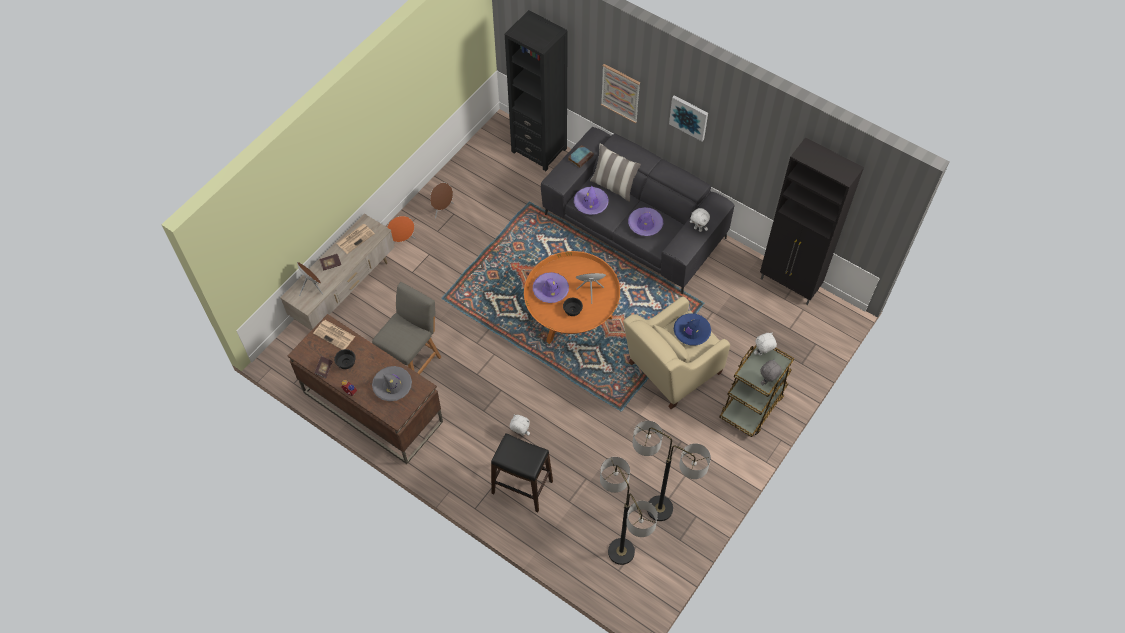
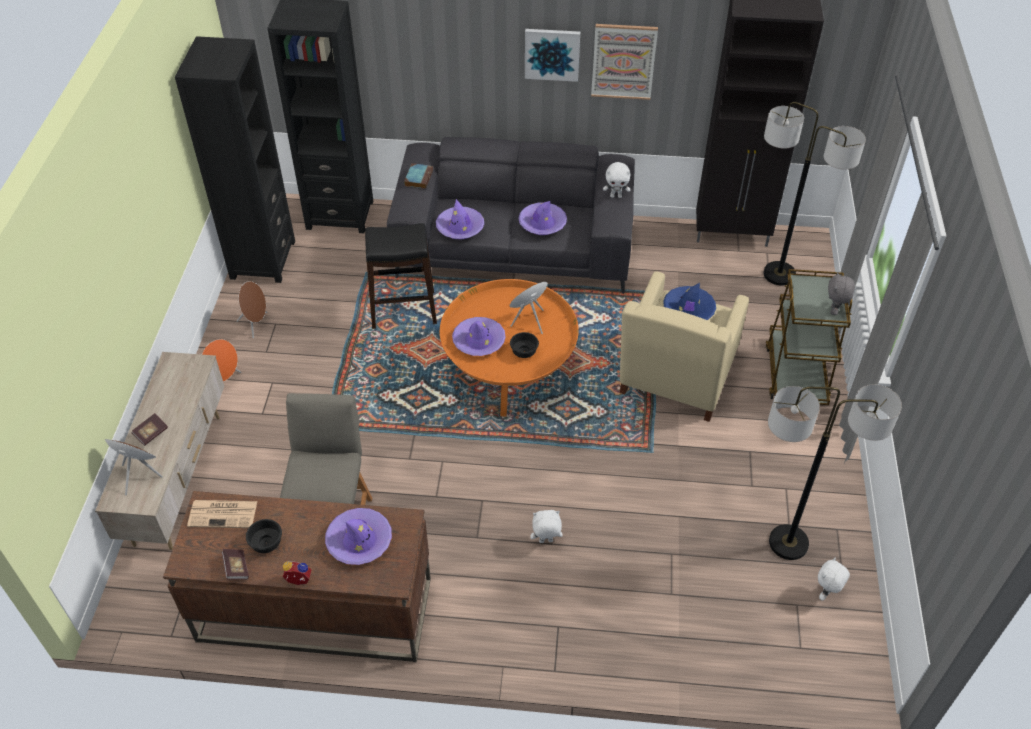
camera: 30 degrees left, 10 degrees down
newspaper [336,224,375,254] -> none
grey hat [372,366,412,401] -> purple hat [325,508,392,565]
black stool [491,433,553,512] -> black stool moved to [365,223,437,329]
pillow [590,144,641,202] -> none
floor lamp [600,457,658,565] -> floor lamp moved to [764,102,866,286]
picture [601,64,640,123] -> picture moved to [591,24,658,100]
white plush toy [754,332,777,356] -> white plush toy moved to [818,557,850,601]
none -> black bookcase [175,36,295,283]

